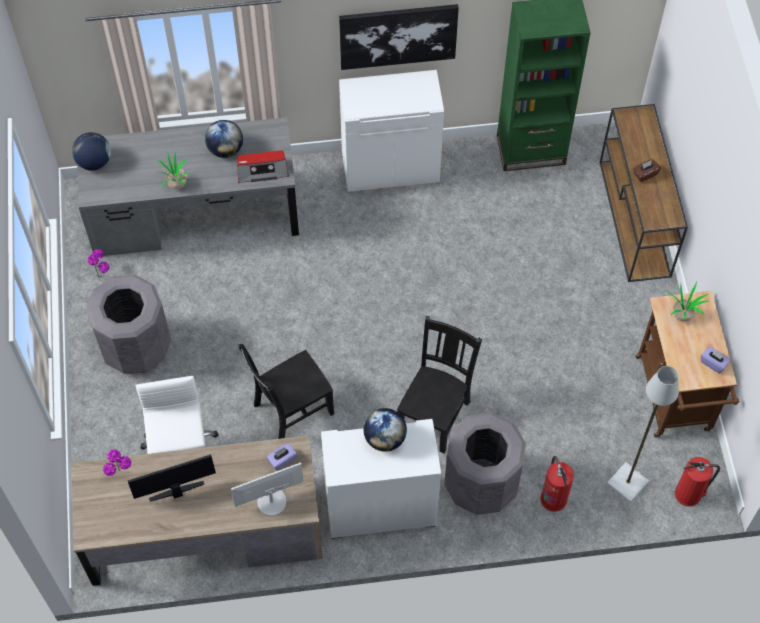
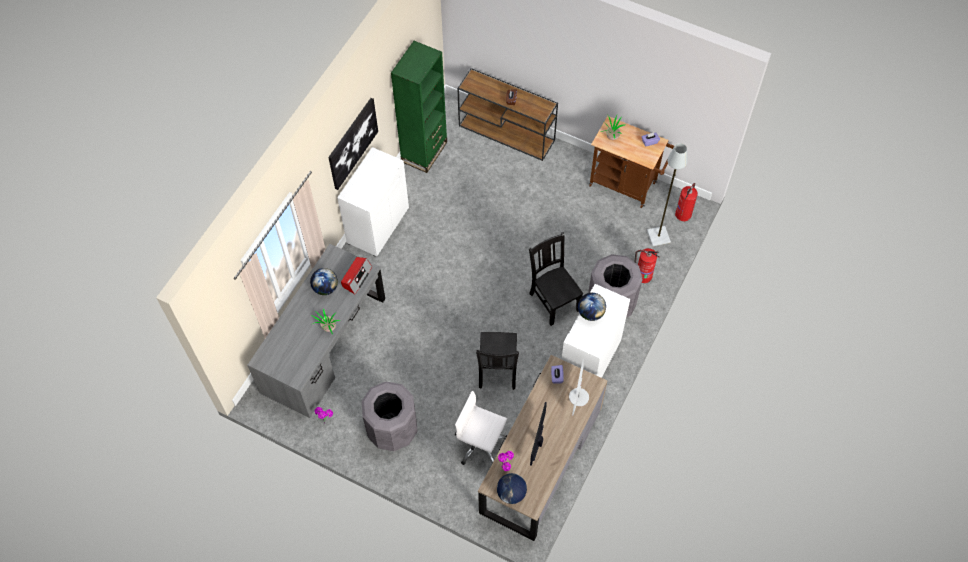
camera: 55 degrees left, 0 degrees up
globe [72,132,111,171] -> globe moved to [497,473,527,504]

